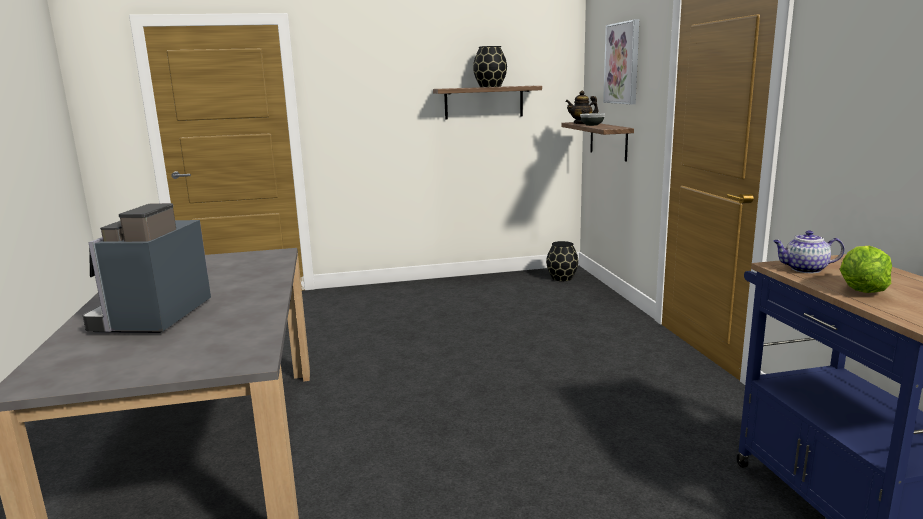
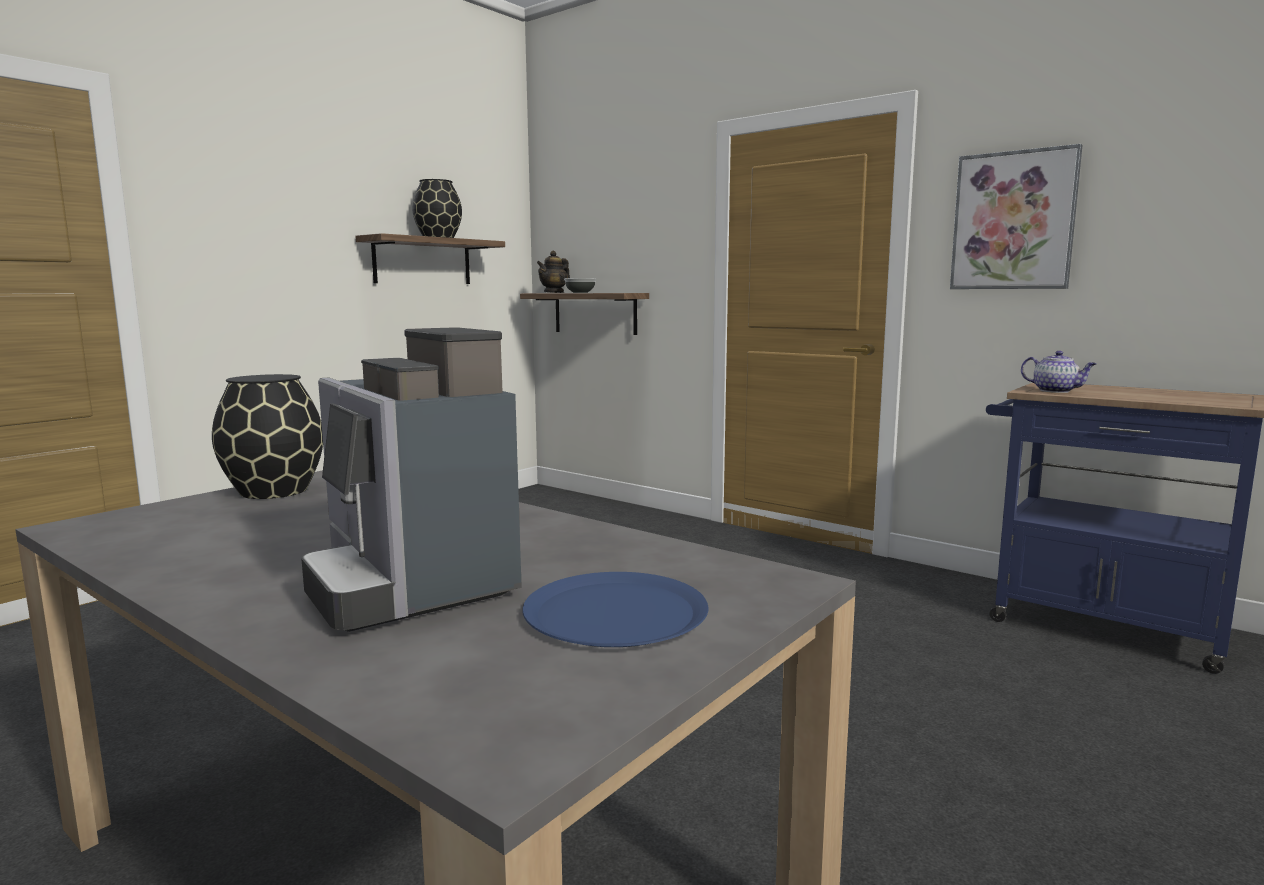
camera: 40 degrees left, 5 degrees down
black vase [546,241,578,281] -> black vase moved to [212,374,323,499]
picture [603,19,639,104] -> picture moved to [950,144,1082,289]
teapot [773,230,845,273] -> teapot turned 105 degrees counterclockwise [1021,351,1096,393]
lettuce [840,246,892,293] -> none
none -> blue plate [522,572,709,647]

